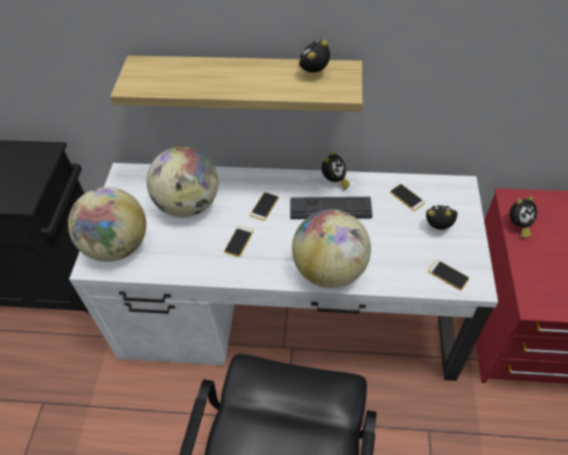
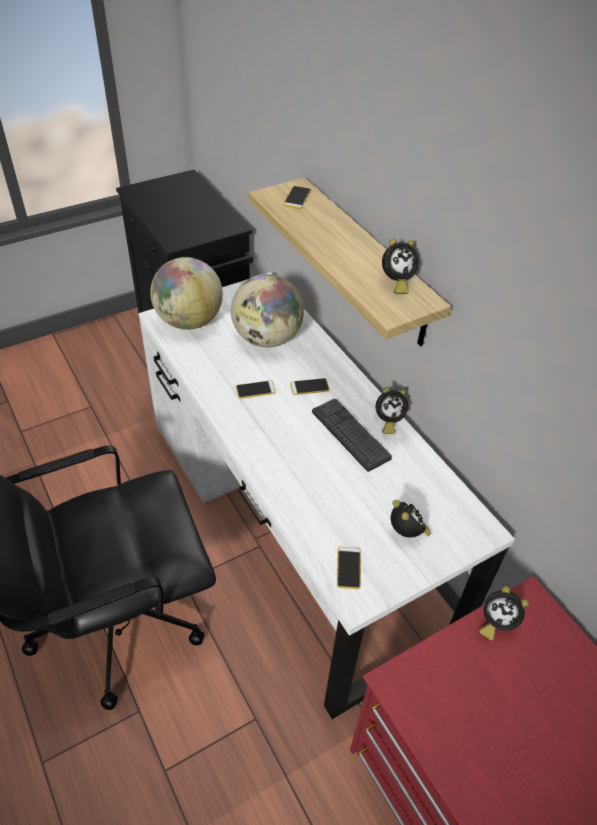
camera: 50 degrees right, 5 degrees down
globe [292,209,371,288] -> none
alarm clock [299,40,330,73] -> alarm clock turned 150 degrees clockwise [382,239,418,294]
phone [390,184,425,211] -> phone moved to [283,186,311,209]

